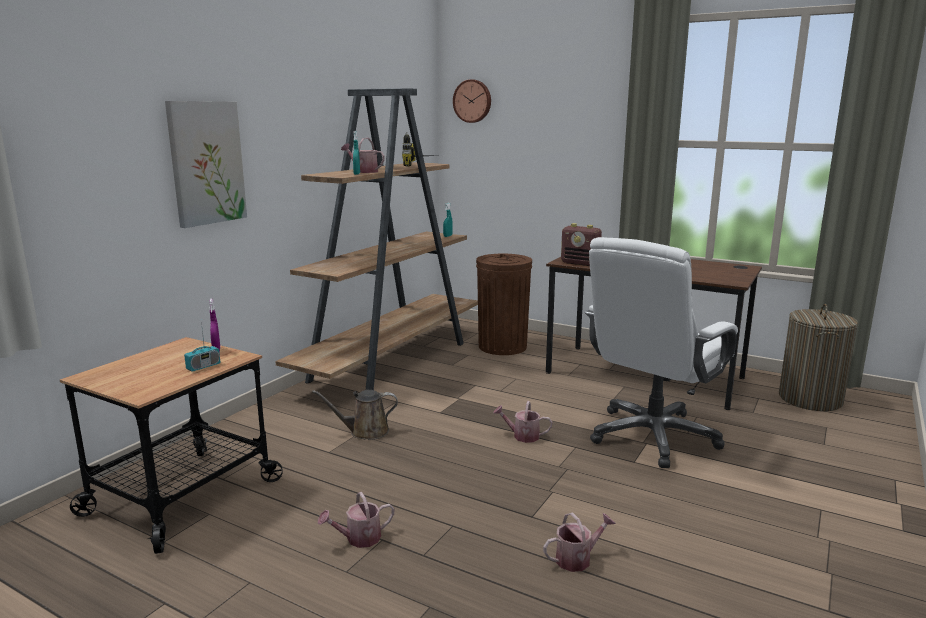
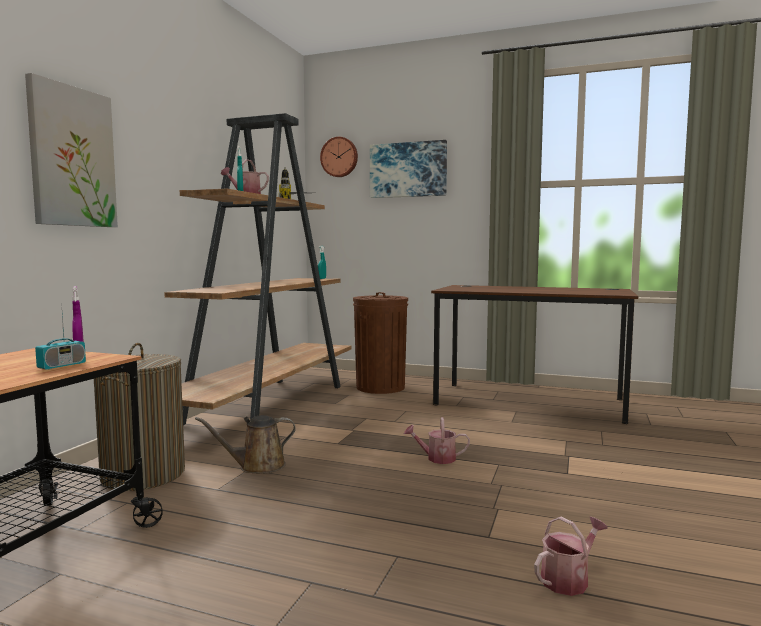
camera: 10 degrees left, 10 degrees down
watering can [318,492,394,548] -> none
radio [561,223,602,266] -> none
white office chair [585,237,738,468] -> none
laundry basket [779,304,858,411] -> laundry basket moved to [94,343,185,491]
none -> picture [370,140,447,198]

